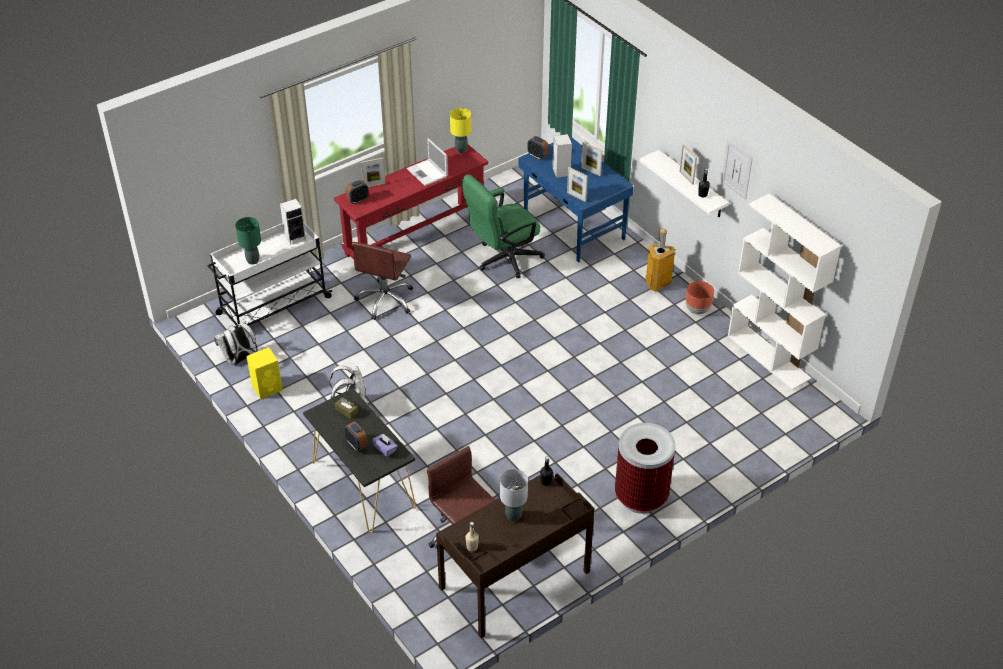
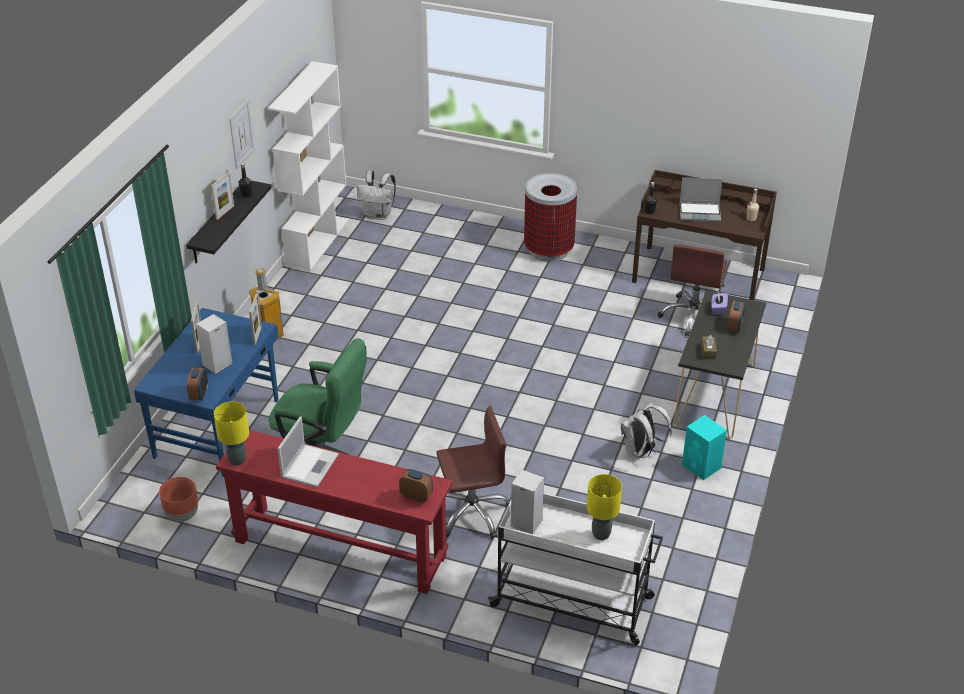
camera: 125 degrees left, 5 degrees down
white backpack [214,320,257,365] -> white backpack moved to [357,170,396,220]
green table lamp [235,217,261,265] -> yellow table lamp [587,474,622,540]
yellow speaker [246,347,283,400] -> none
picture frame [361,158,386,187] -> none
grey table lamp [500,469,528,522] -> laptop [679,177,723,222]
white shelf [640,150,729,217] -> black shelf [186,181,271,263]
brown planter [686,281,714,314] -> brown planter moved to [159,477,198,522]
none -> turquoise speaker [682,415,727,480]

